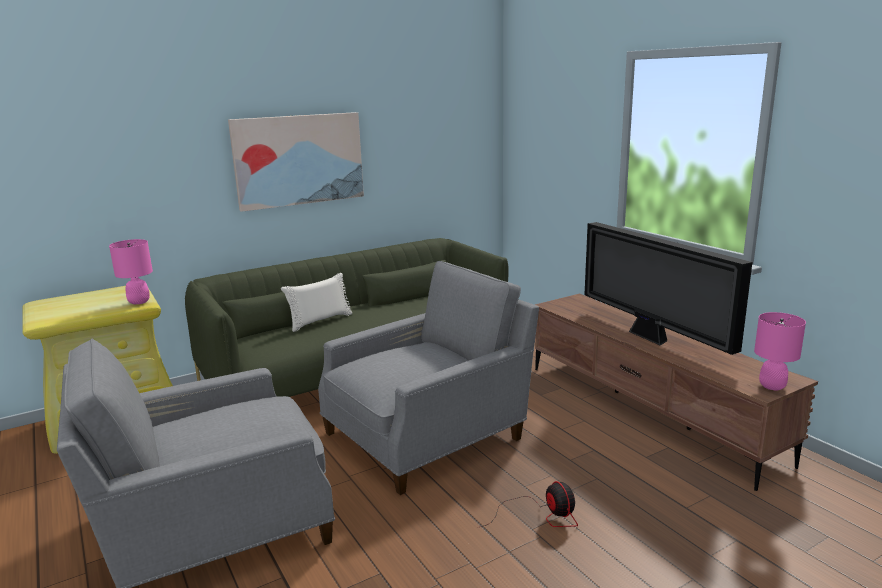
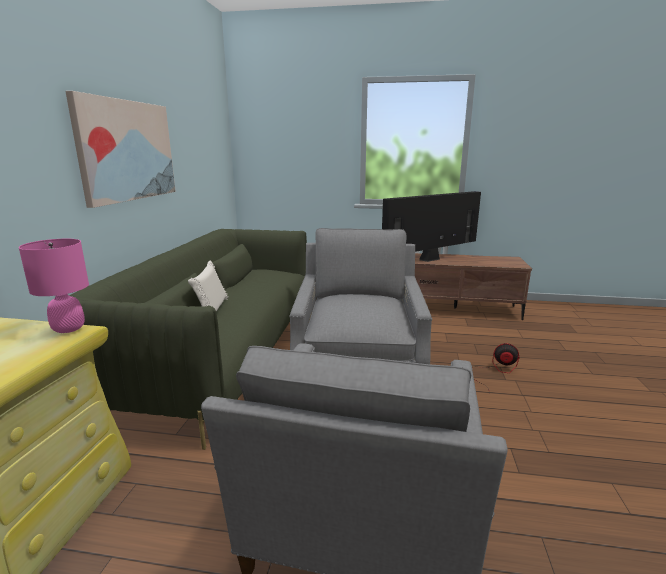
camera: 50 degrees left, 0 degrees up
television [584,222,752,355] -> television turned 135 degrees clockwise [382,191,481,262]
pink table lamp [754,312,806,390] -> none

